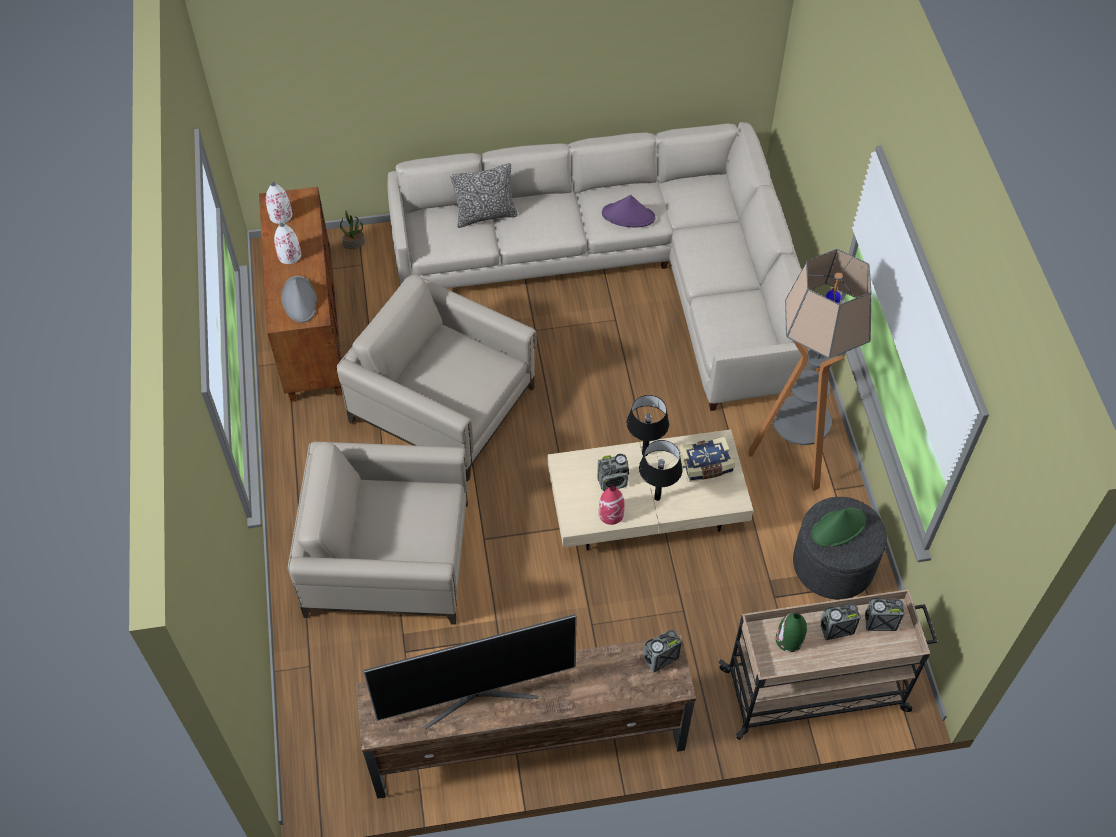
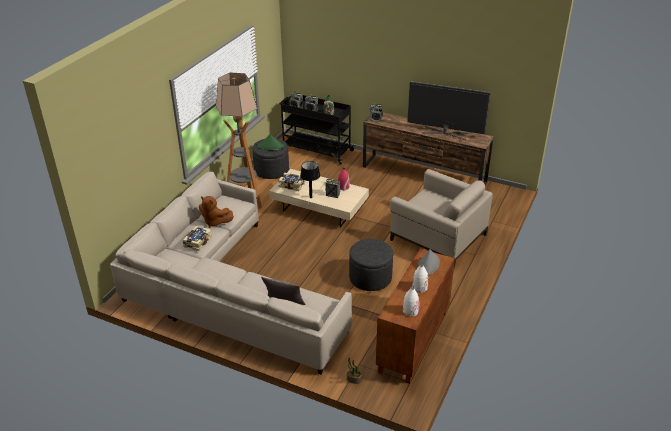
camera: 145 degrees left, 20 degrees down
beige armchair [337,275,536,482] -> grey ottoman [349,239,393,291]
purple hat [602,195,655,227] -> none
black table lamp [639,440,683,501] -> none
beige cart [718,589,938,740] -> black cart [279,95,355,164]
none -> book [182,226,212,251]
none -> brown plush toy [199,196,234,228]

